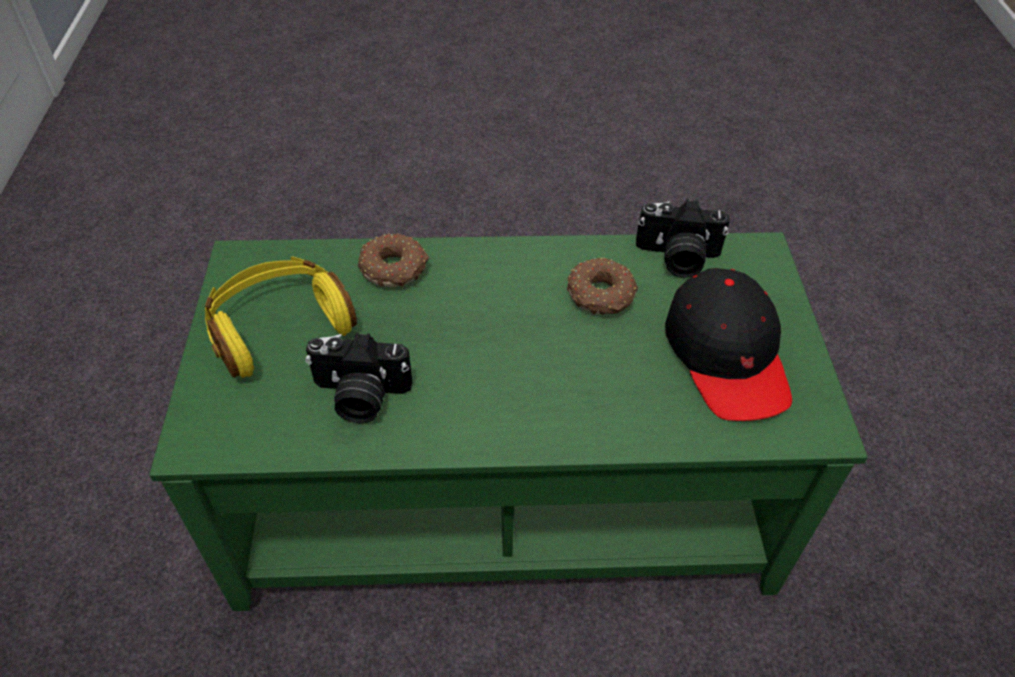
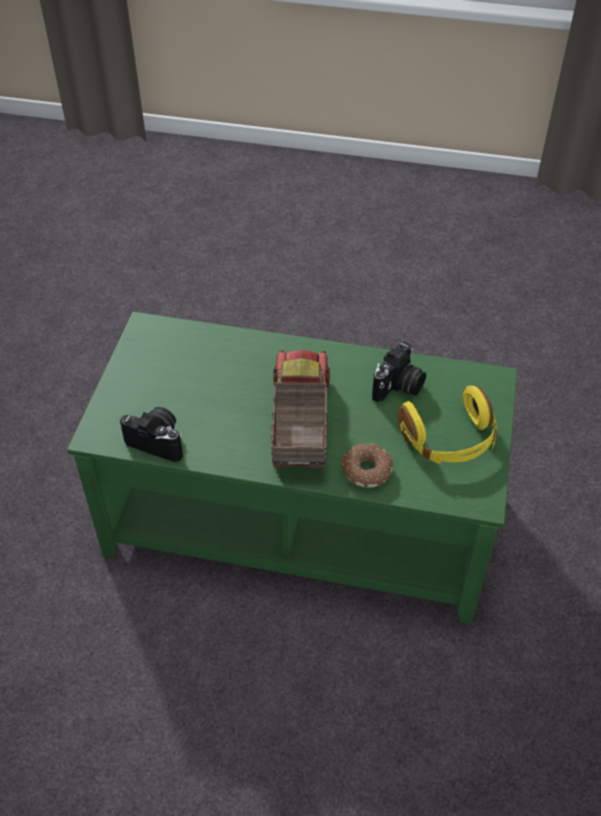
camera: 165 degrees left, 0 degrees up
camera [305,333,412,423] -> camera turned 105 degrees clockwise [372,342,426,402]
donut [567,257,638,315] -> none
black cap [665,268,792,421] -> none
none -> toy truck [271,350,330,468]

